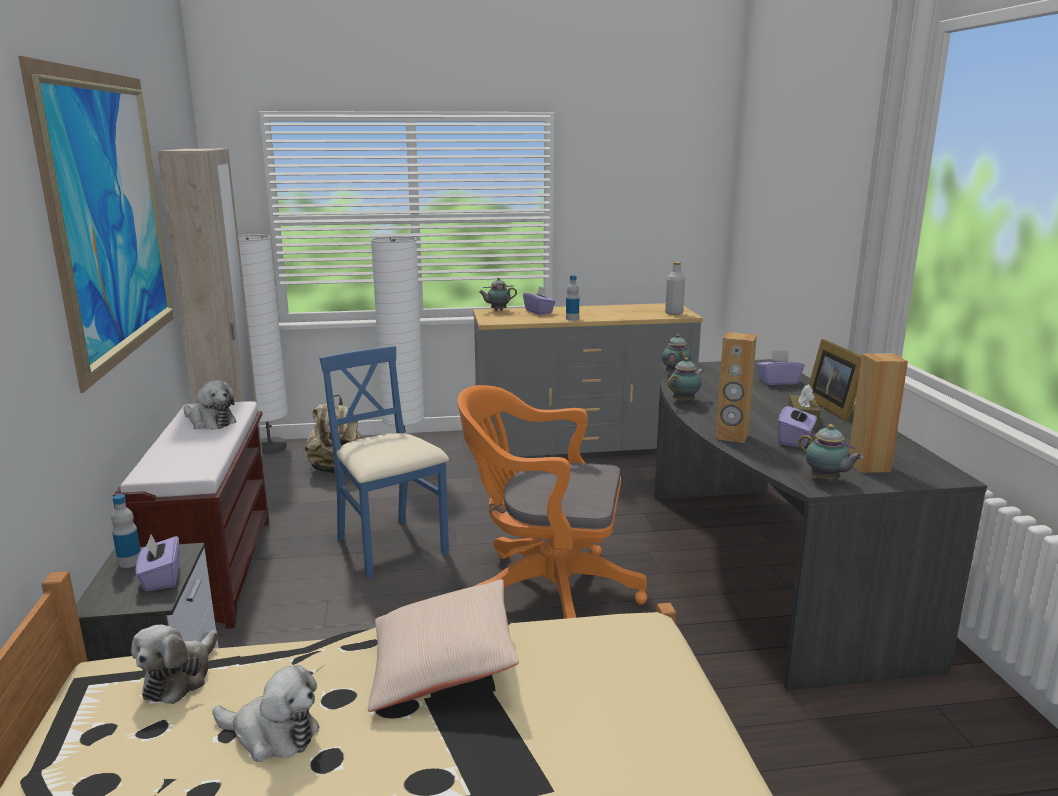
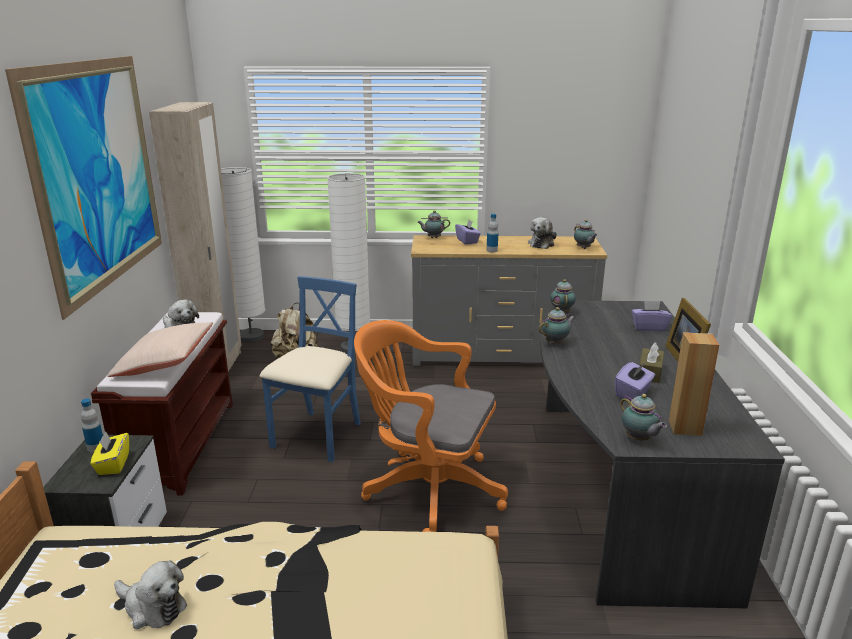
camera: 10 degrees right, 5 degrees up
plush toy [131,625,218,704] -> plush toy moved to [528,217,557,249]
purple tissue box [136,534,180,591] -> yellow tissue box [90,431,129,475]
blue chair [320,346,449,579] -> blue chair turned 45 degrees clockwise [260,276,360,462]
beige pillow [368,579,519,712] -> beige pillow moved to [107,322,213,377]
grey bottle [665,262,685,315] -> teapot [574,220,597,249]
brown speaker [715,332,757,443] -> none

